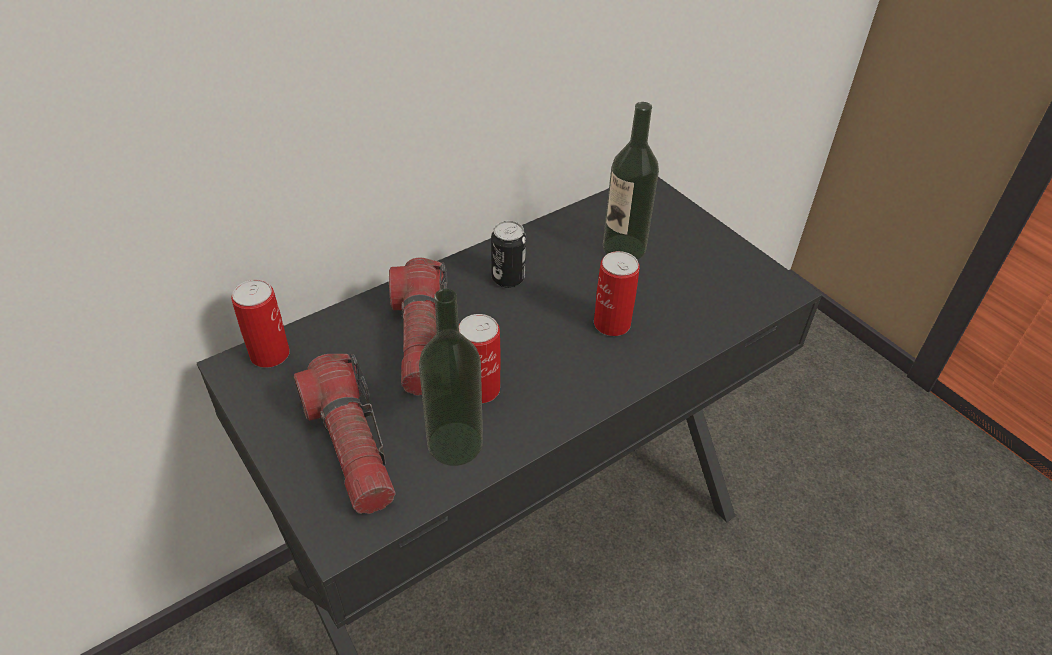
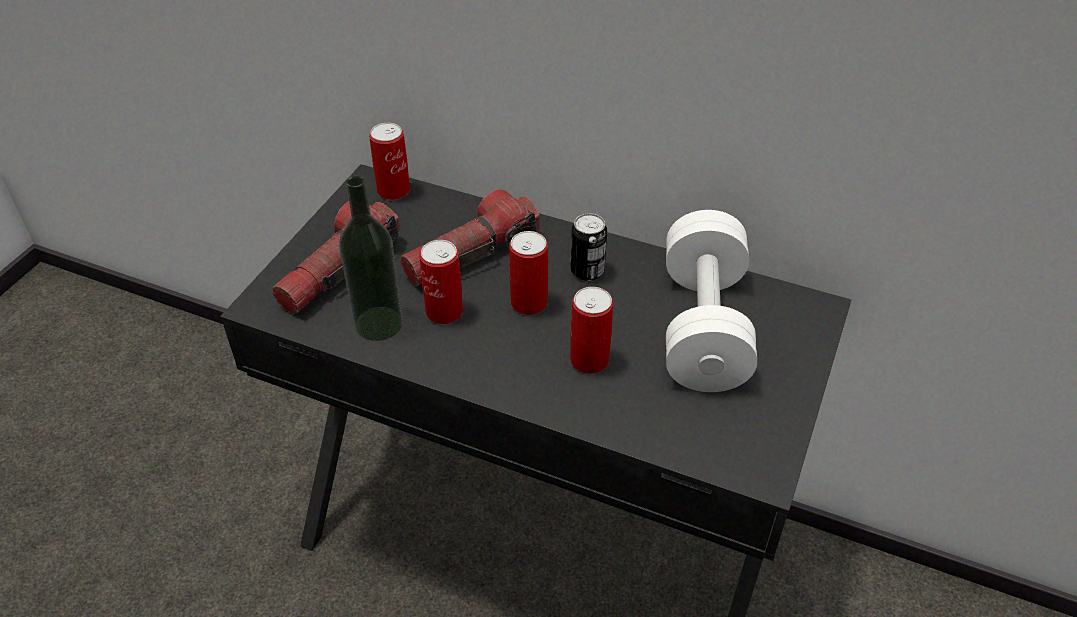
camera: 60 degrees right, 0 degrees up
bottle [603,102,659,260] -> white dumbbell [666,210,757,392]
none -> can [509,231,548,315]

